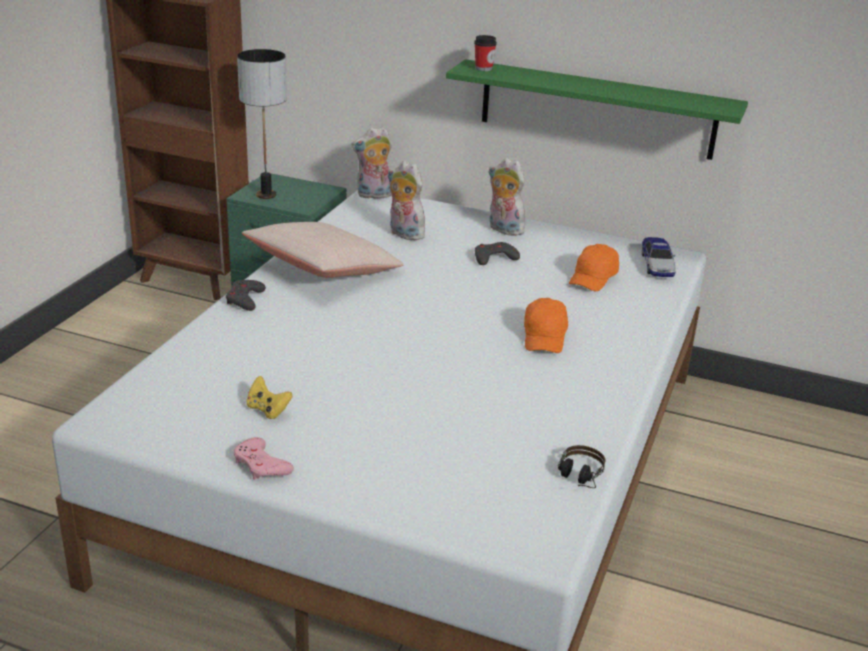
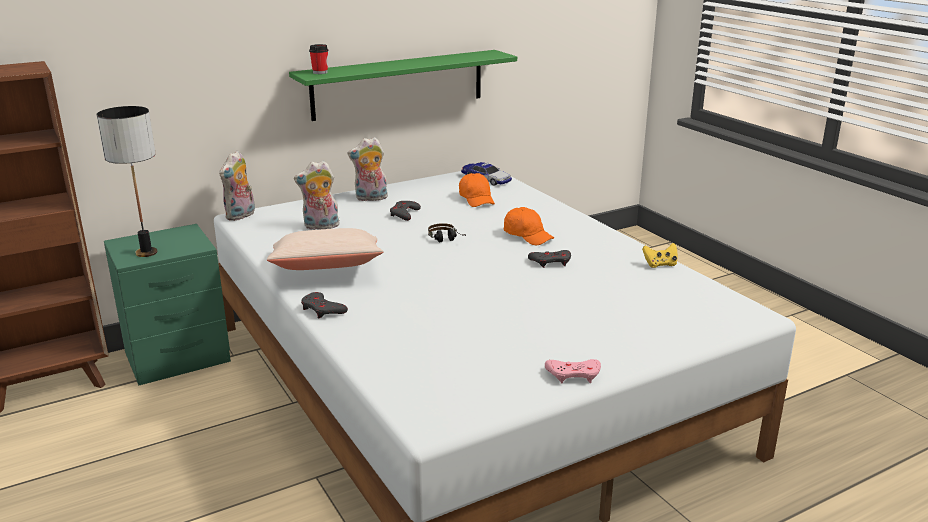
camera: 50 degrees left, 5 degrees down
yellow game controller [246,376,293,419] -> yellow game controller moved to [642,243,678,268]
headphones [558,445,606,488] -> headphones moved to [428,223,466,242]
none -> grey game controller [528,250,571,268]

